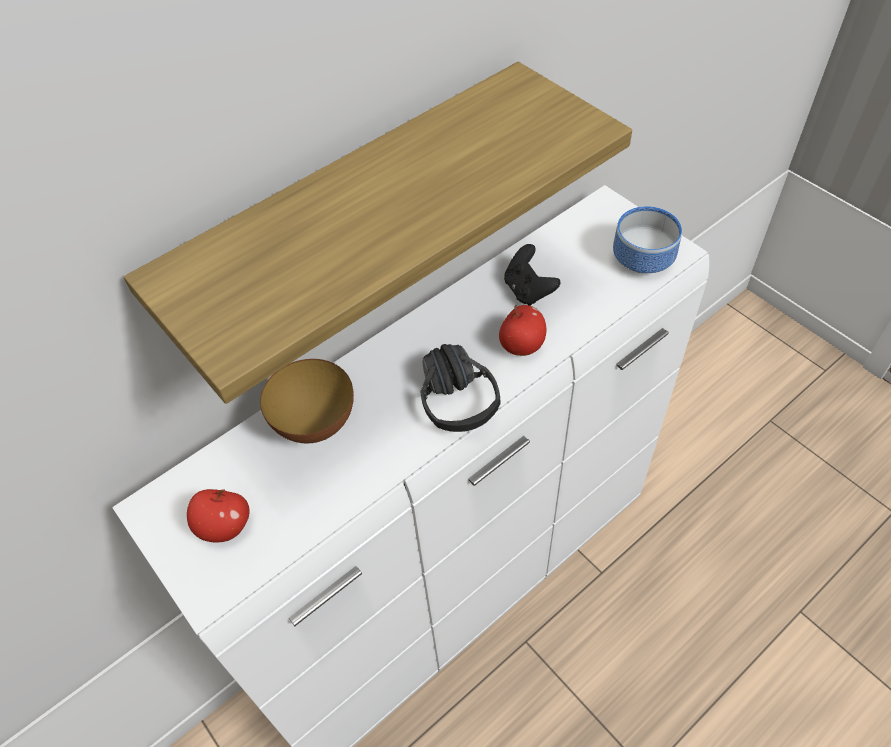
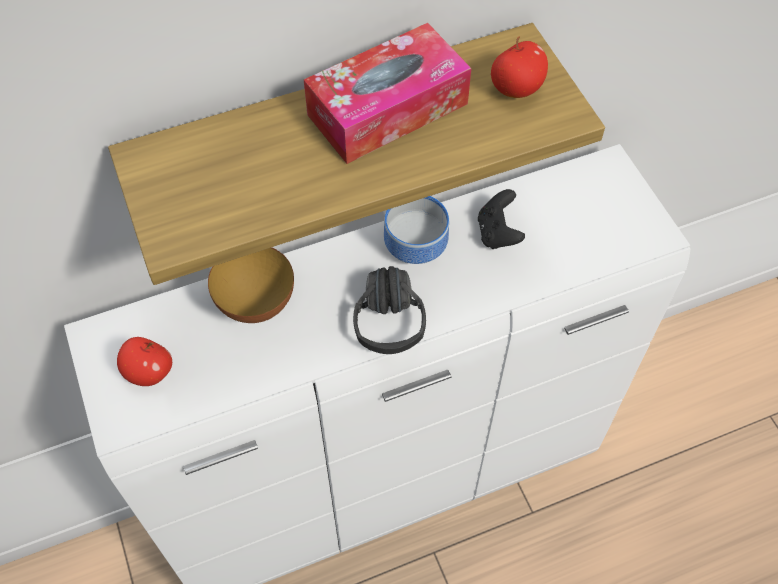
camera: 15 degrees right, 5 degrees up
apple [499,305,546,356] -> apple moved to [491,37,548,98]
bowl [613,206,682,273] -> bowl moved to [384,196,449,264]
none -> tissue box [304,23,471,164]

